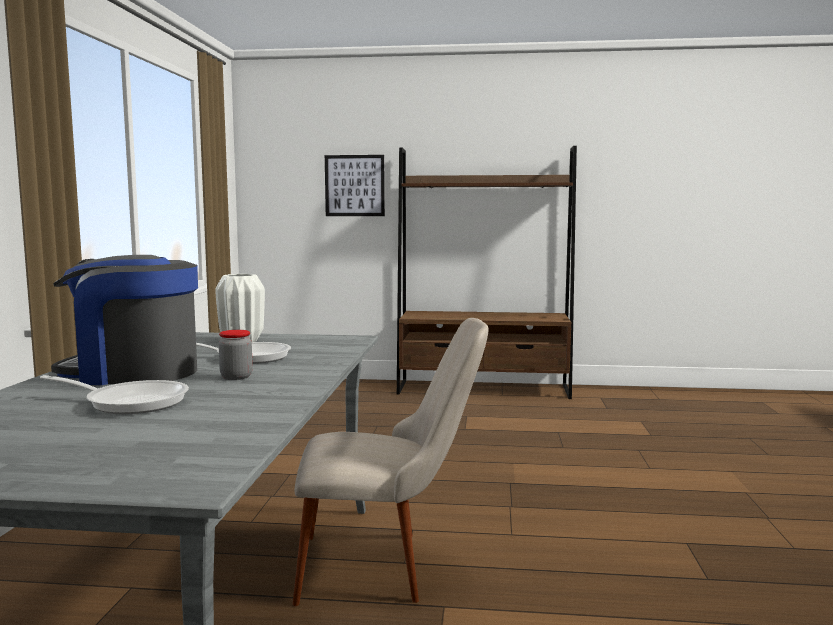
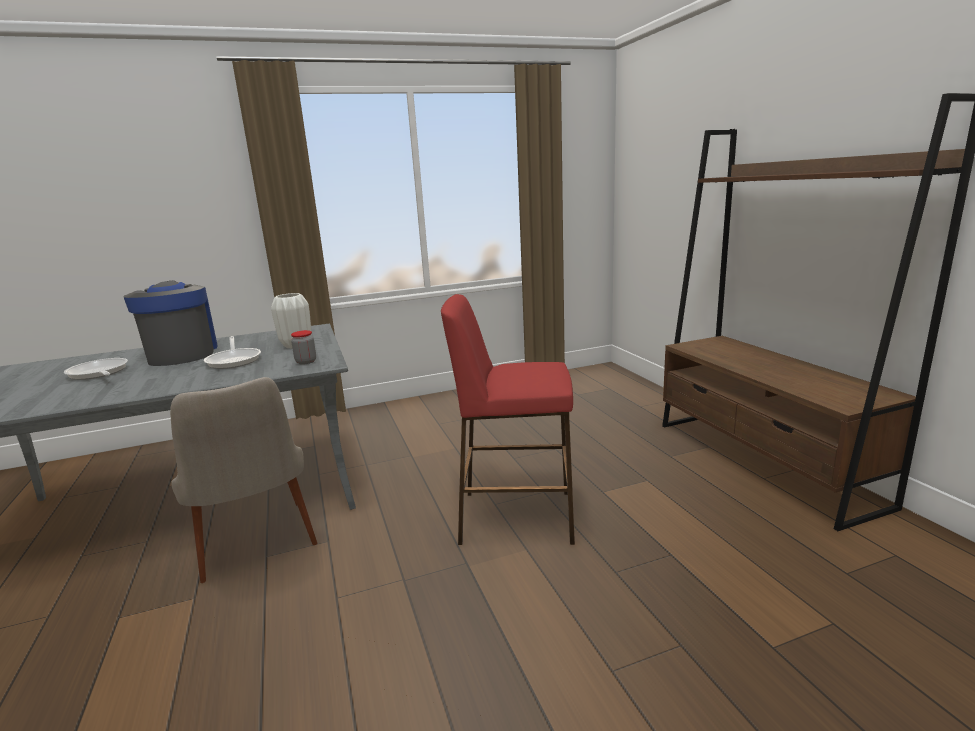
camera: 65 degrees right, 10 degrees up
frying pan [40,375,189,414] -> frying pan turned 150 degrees clockwise [64,358,128,380]
jar [218,330,253,380] -> jar moved to [291,330,316,365]
picture [325,155,385,216] -> none
none -> red stool [441,294,575,545]

